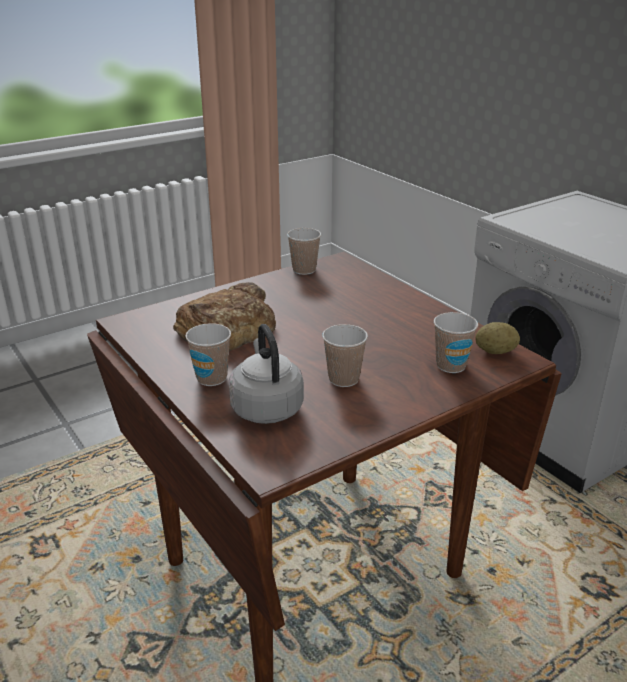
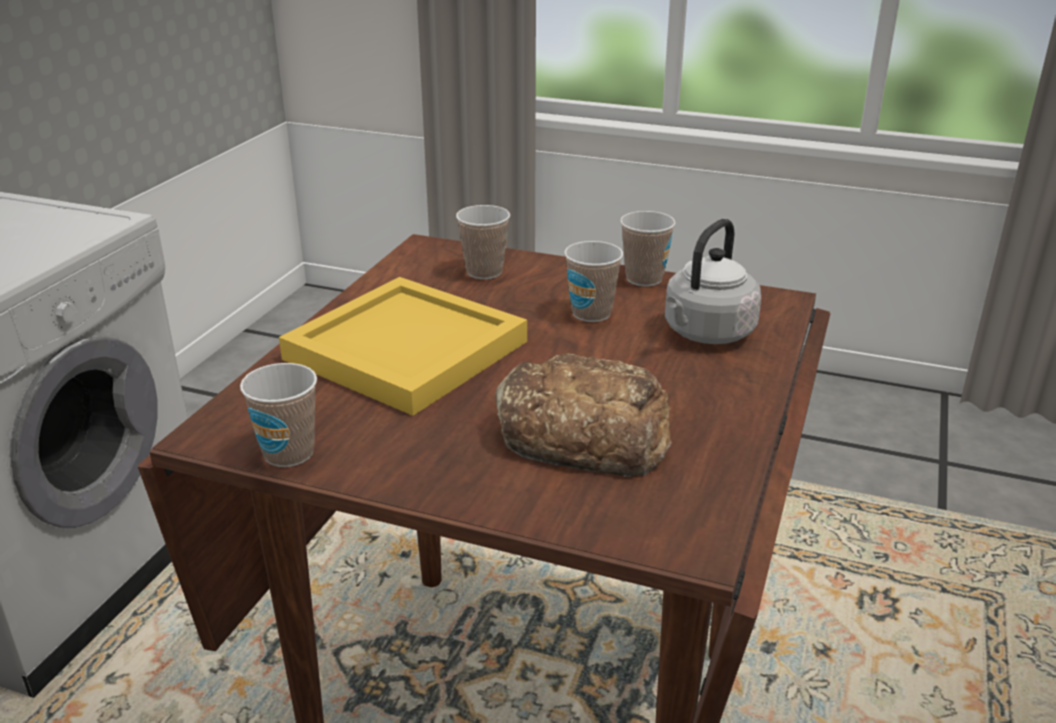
camera: 125 degrees left, 0 degrees up
cup [185,323,231,386] -> cup moved to [620,211,676,286]
potato [475,322,520,354] -> none
none -> yellow tray [279,277,527,416]

